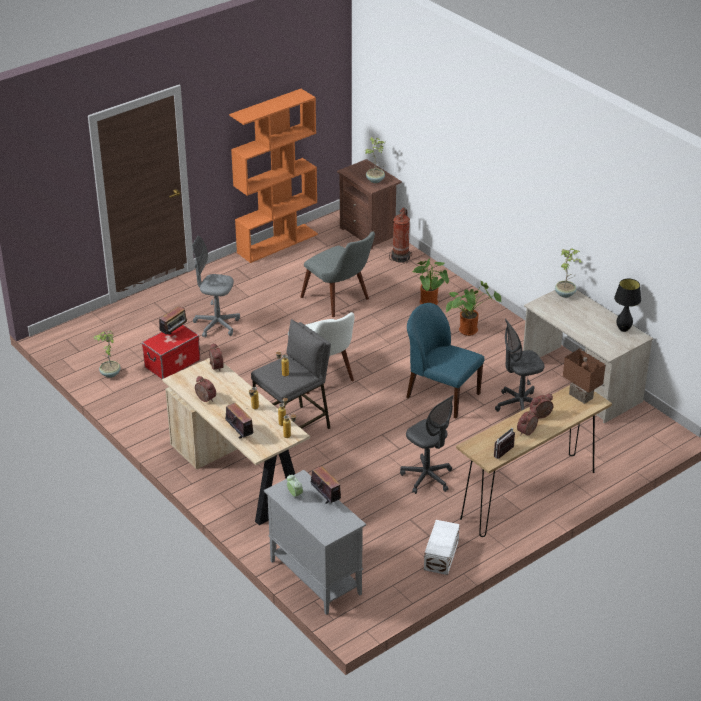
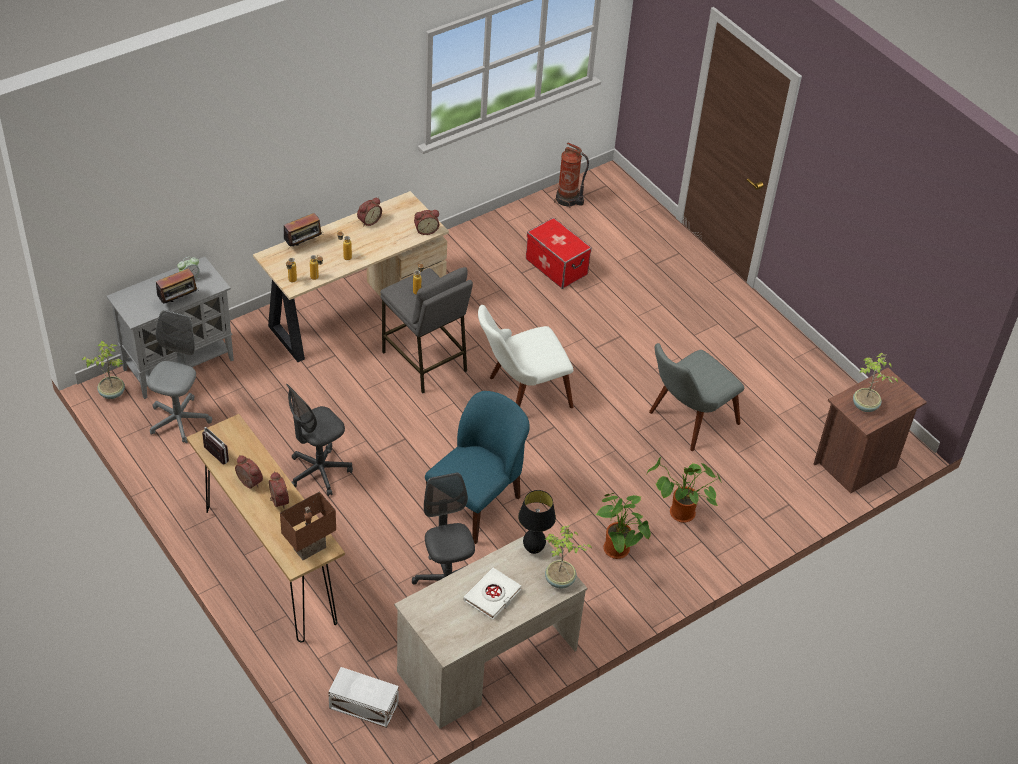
camera: 90 degrees right, 10 degrees up
potted plant [93,331,121,378] -> potted plant moved to [82,341,125,399]
radio [159,305,189,335] -> none
grey office chair [192,236,240,338] -> grey office chair moved to [147,310,212,443]
orange bookcase [229,89,318,263] -> none
fire extinguisher [389,208,412,263] -> fire extinguisher moved to [554,142,589,208]
white storage box [424,520,460,575] -> white storage box moved to [328,667,399,728]
black table lamp [614,278,641,332] -> black table lamp moved to [518,490,556,554]
none -> white book [463,567,521,620]

